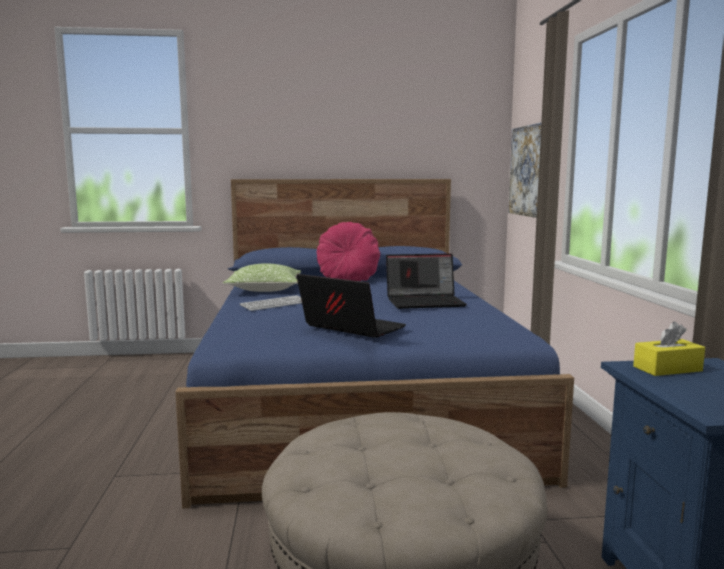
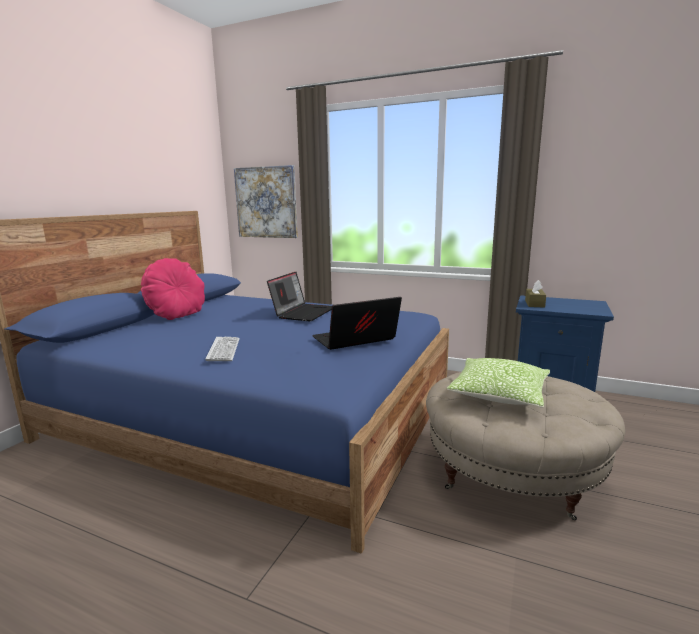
camera: 60 degrees left, 5 degrees up
pillow [222,263,301,292] -> pillow moved to [447,358,550,408]
yellow tissue box [633,322,705,376] -> brown tissue box [525,280,546,308]

